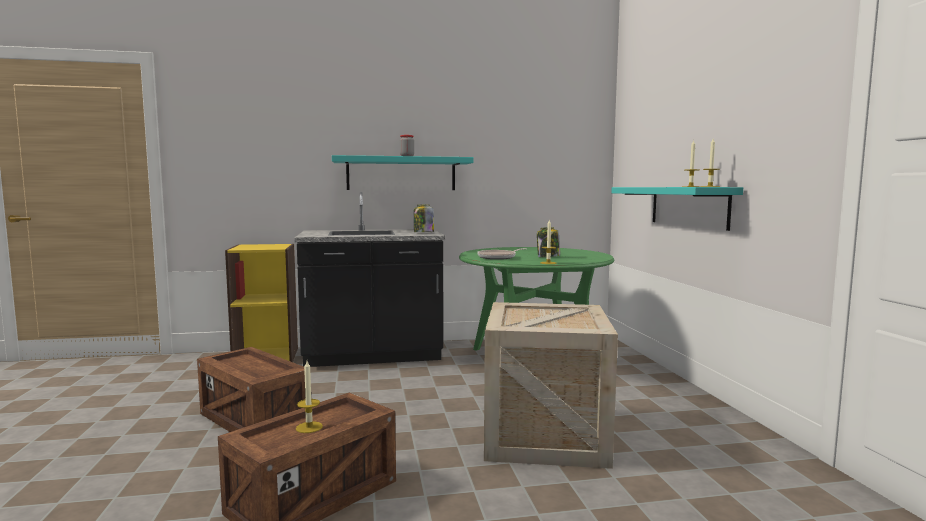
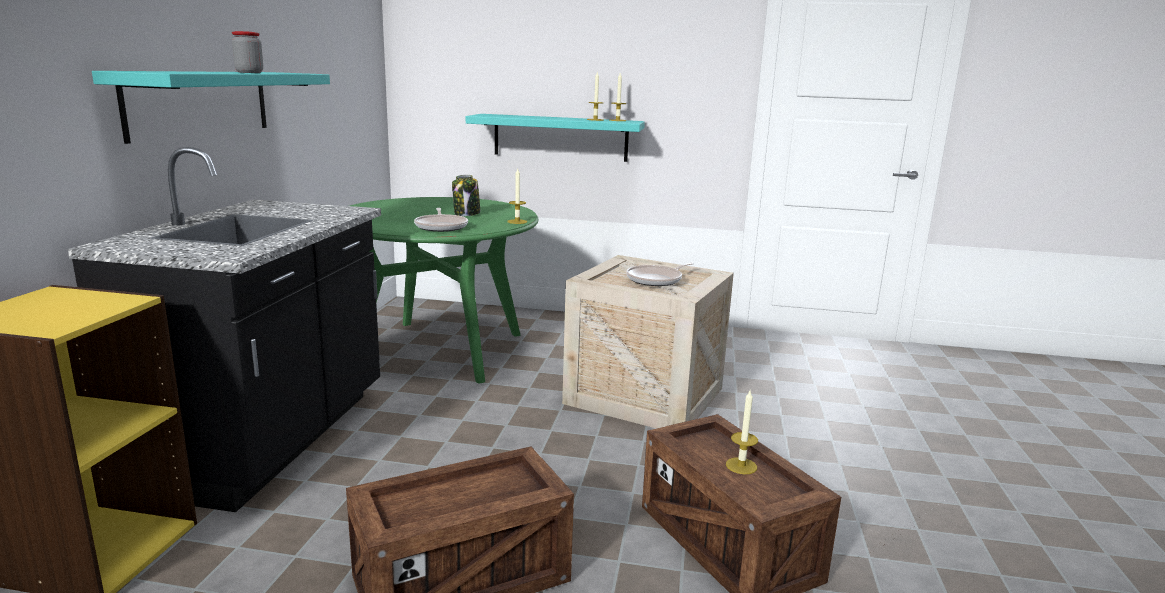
camera: 70 degrees left, 10 degrees up
jar [414,204,434,232] -> none
none -> frying pan [626,262,694,286]

